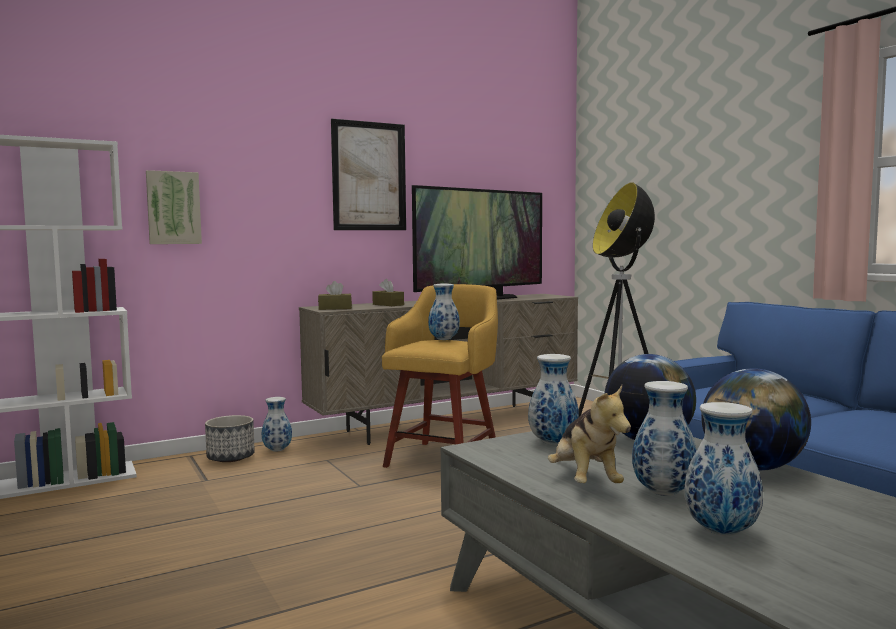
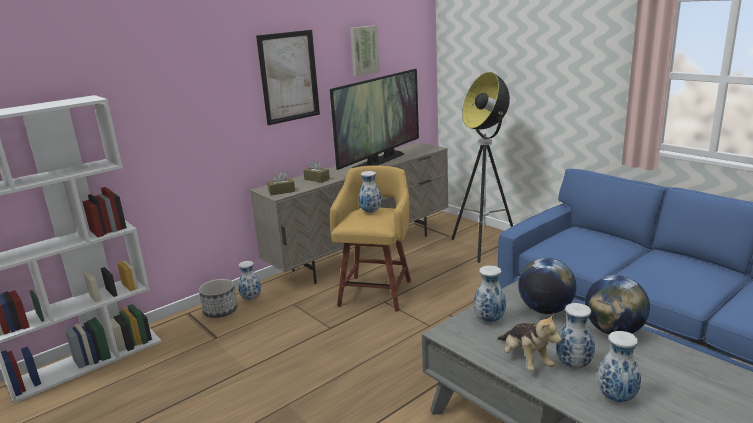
camera: 10 degrees left, 15 degrees up
picture [146,170,202,244] -> picture moved to [350,25,380,76]

